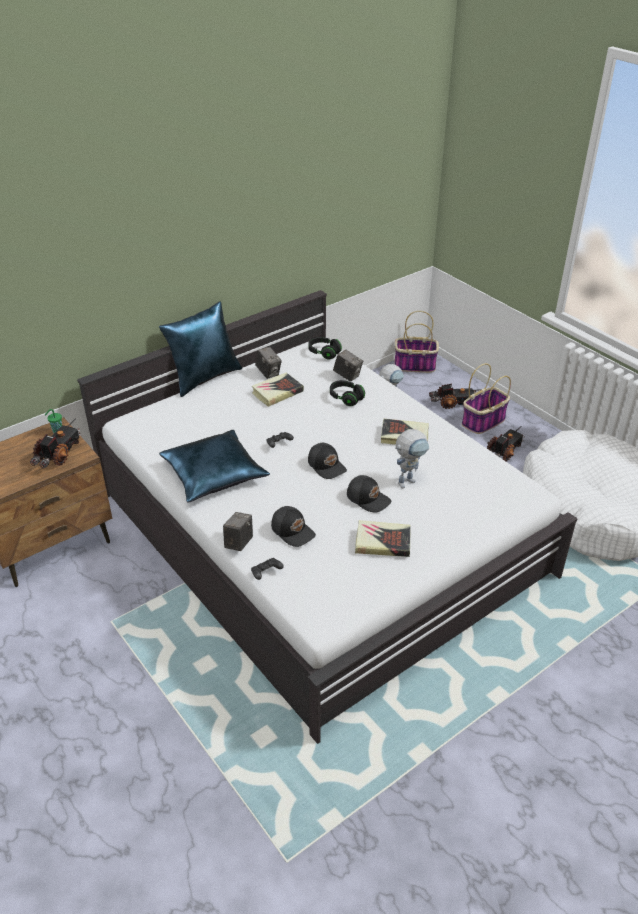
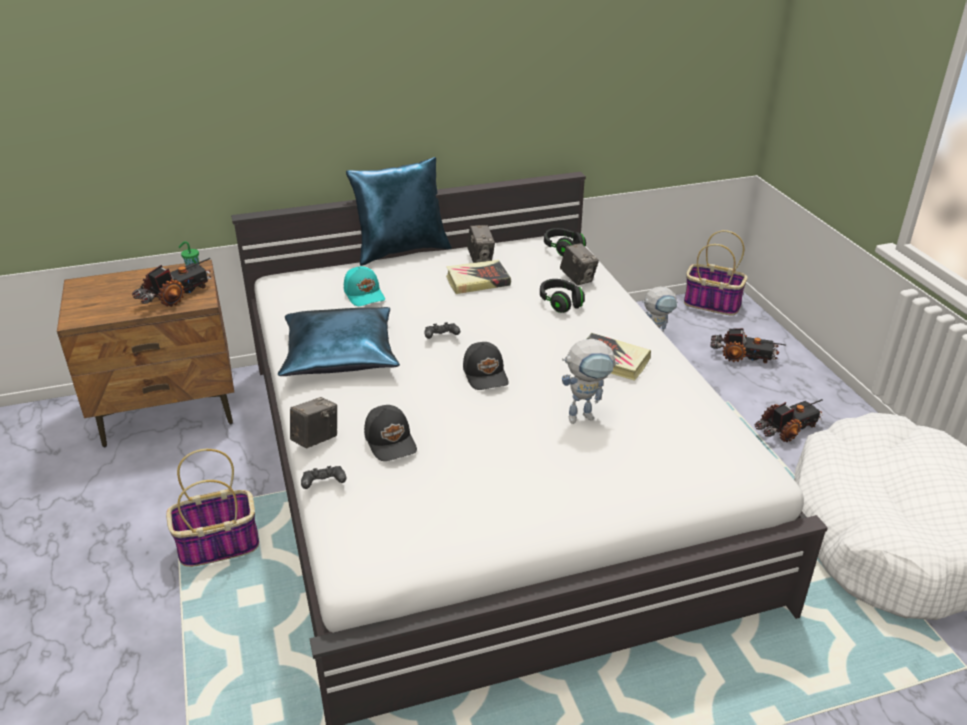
camera: 20 degrees right, 5 degrees down
black cap [347,475,392,513] -> none
book [355,520,411,557] -> none
basket [462,363,511,434] -> basket moved to [166,449,259,567]
none -> turquoise cap [344,266,385,306]

